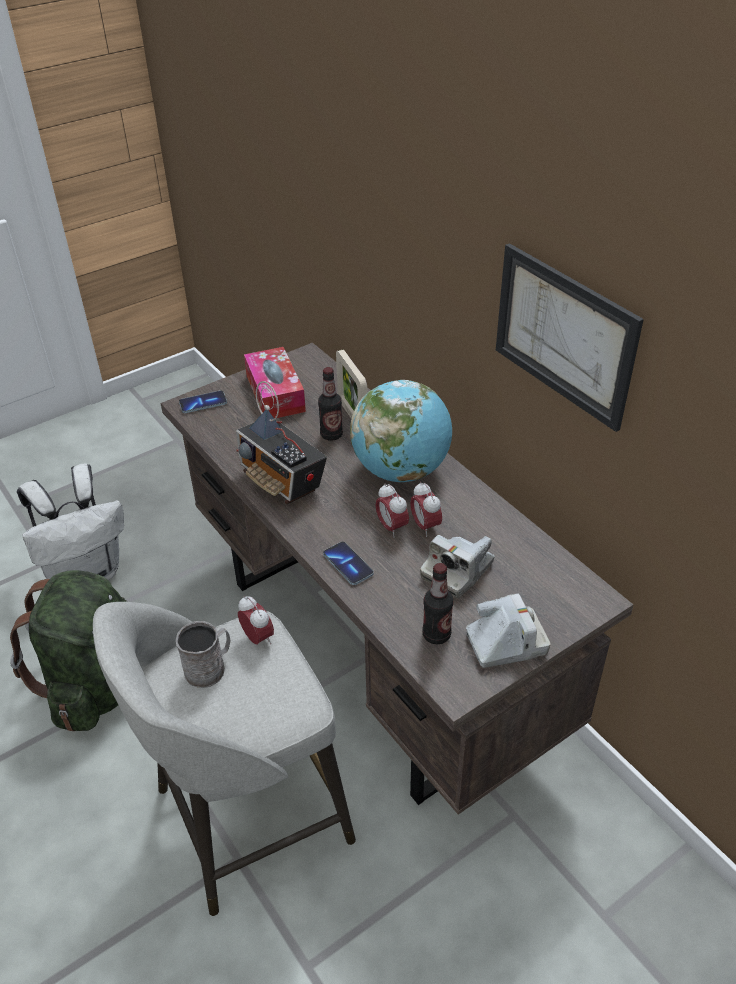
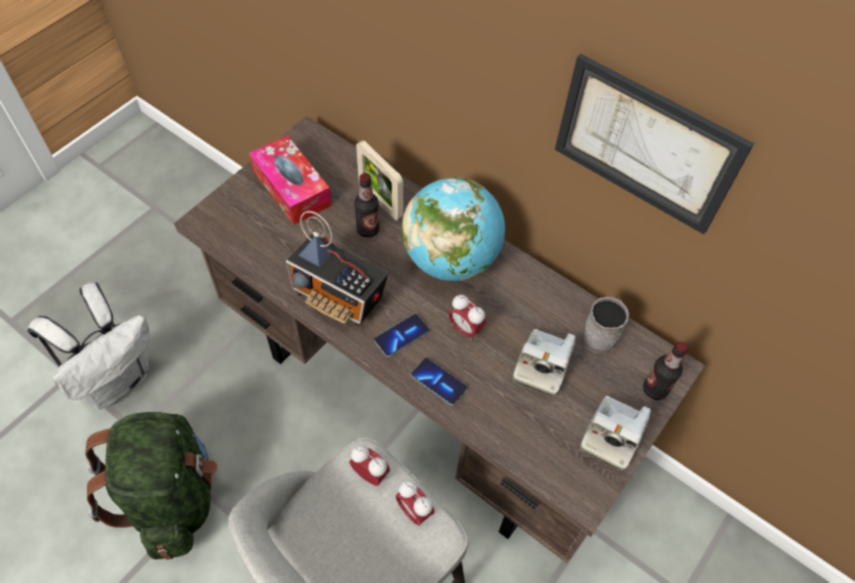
camera: 20 degrees left, 15 degrees up
grey mug [176,621,230,688] -> grey mug moved to [582,297,629,354]
phone [179,390,227,413] -> phone moved to [374,314,429,357]
alarm clock [410,482,442,537] -> alarm clock moved to [396,480,435,527]
bottle [423,563,453,644] -> bottle moved to [643,341,688,400]
camera [466,594,550,668] -> camera turned 150 degrees clockwise [580,396,651,471]

